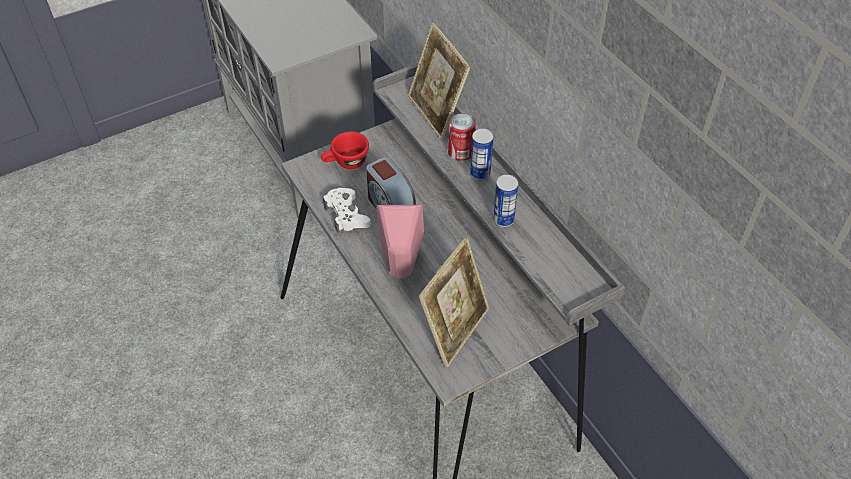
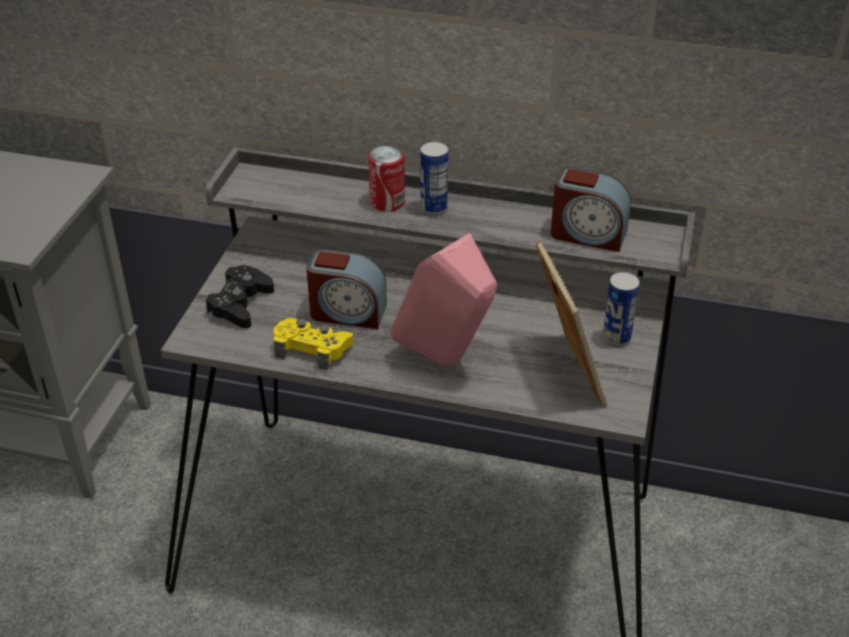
camera: 45 degrees left, 10 degrees down
red cup [321,132,369,169] -> black game controller [205,265,274,328]
white game controller [323,188,371,233] -> yellow game controller [273,318,353,370]
picture frame [408,23,470,140] -> none
can [493,175,519,228] -> can moved to [603,272,640,347]
none -> alarm clock [551,167,631,252]

